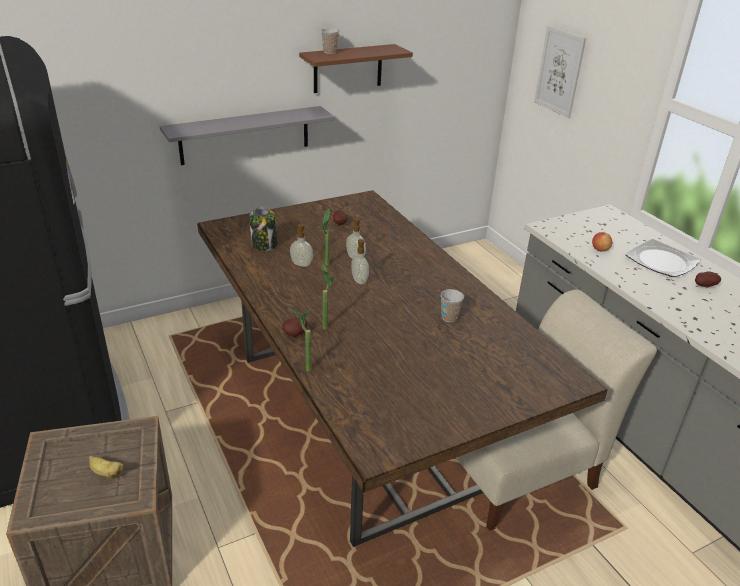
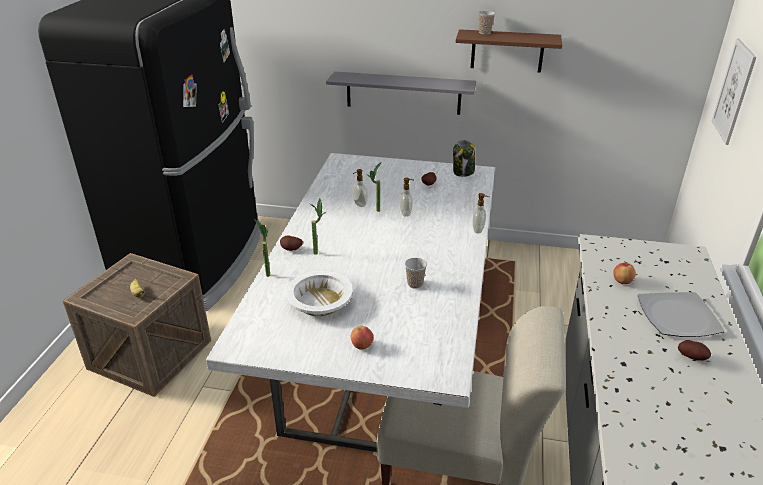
camera: 40 degrees right, 0 degrees up
brown dining table [197,190,607,547] -> white dining table [206,153,495,452]
jar [249,207,278,251] -> jar moved to [453,140,475,177]
soap dispenser [351,239,369,284] -> soap dispenser moved to [473,193,489,233]
none -> white bowl [286,271,353,316]
none -> apple [351,326,373,350]

